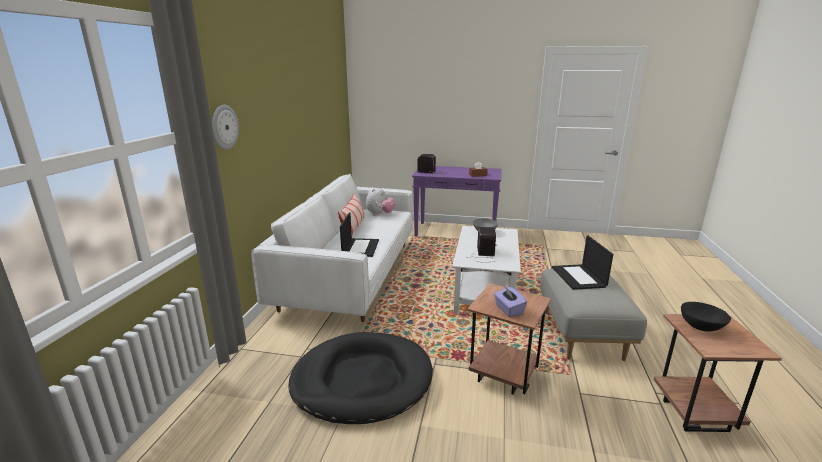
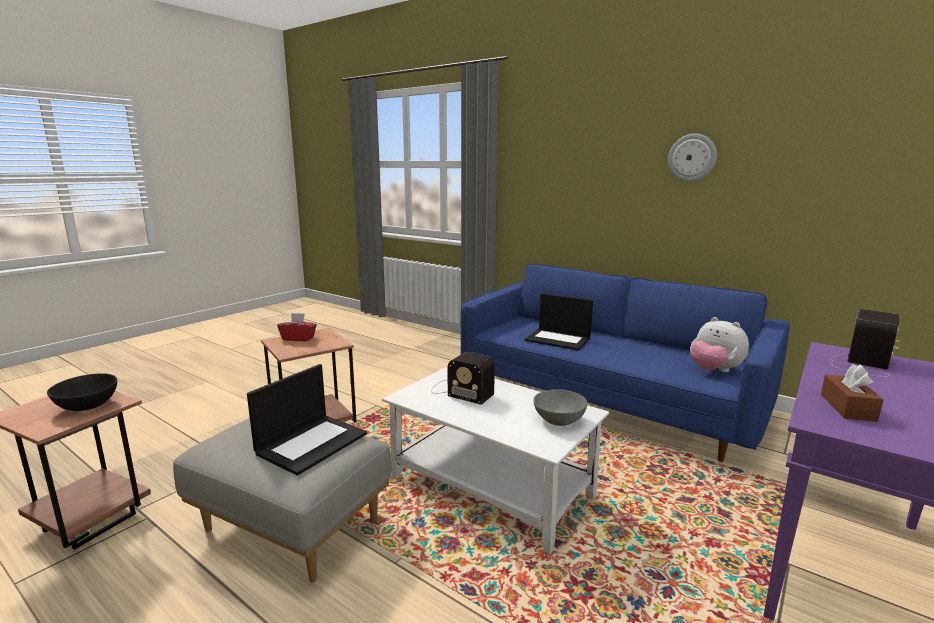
camera: 115 degrees right, 5 degrees down
wall clock [212,105,239,150] -> wall clock moved to [668,134,717,182]
white sofa [251,174,413,322] -> blue sofa [460,263,789,462]
black dog bed [288,332,433,424] -> none
pillow [338,193,364,235] -> none
purple tissue box [494,286,527,317] -> red tissue box [277,313,317,341]
laptop [552,235,613,290] -> laptop turned 105 degrees clockwise [247,364,367,476]

